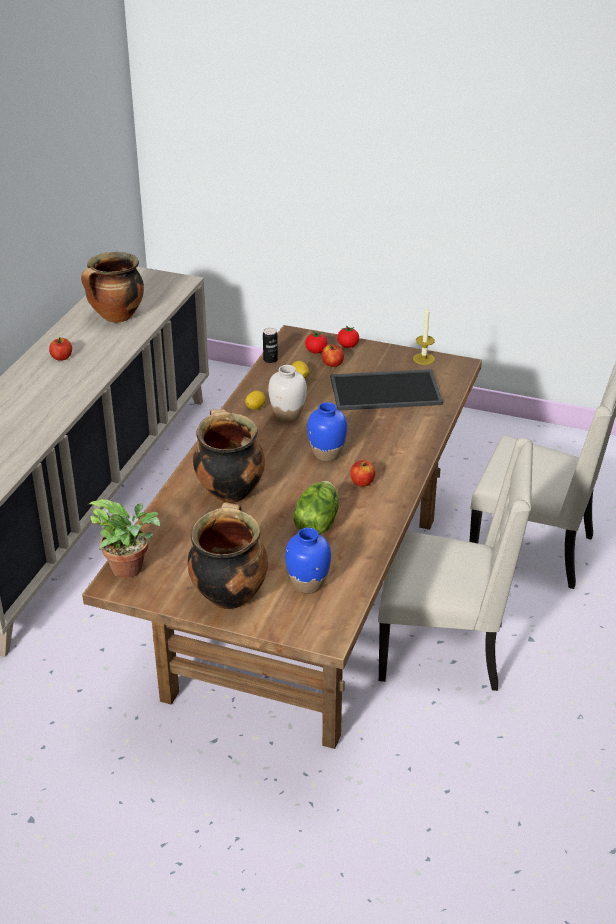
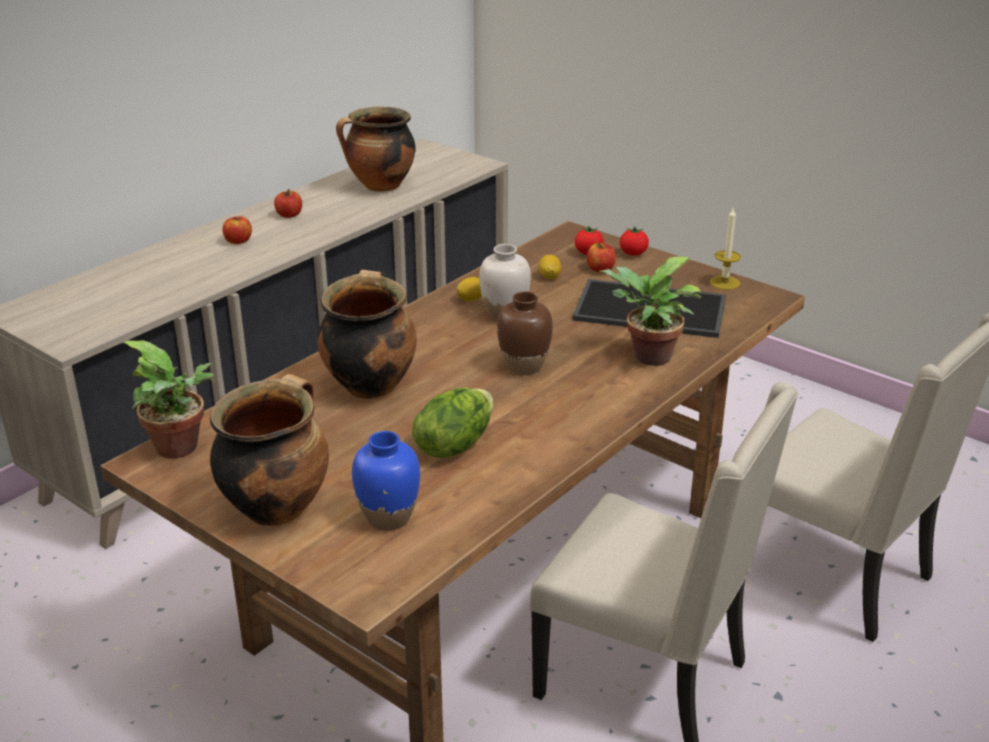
camera: 20 degrees right, 5 degrees down
can [263,328,278,363] -> none
blue vase [307,402,347,462] -> brown vase [497,291,553,375]
apple [350,460,376,487] -> apple moved to [222,216,252,244]
none -> potted plant [599,256,702,366]

